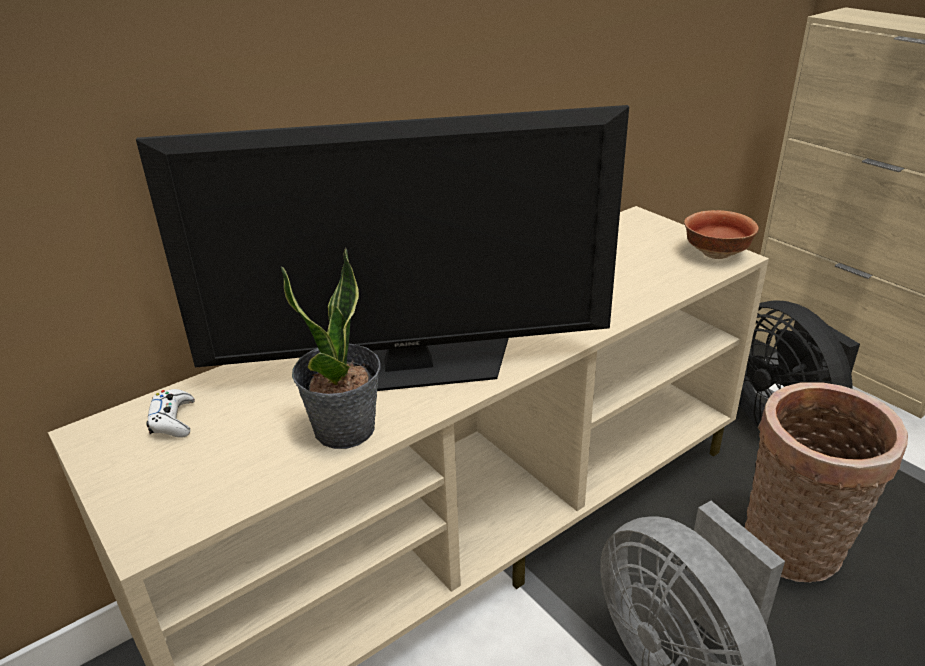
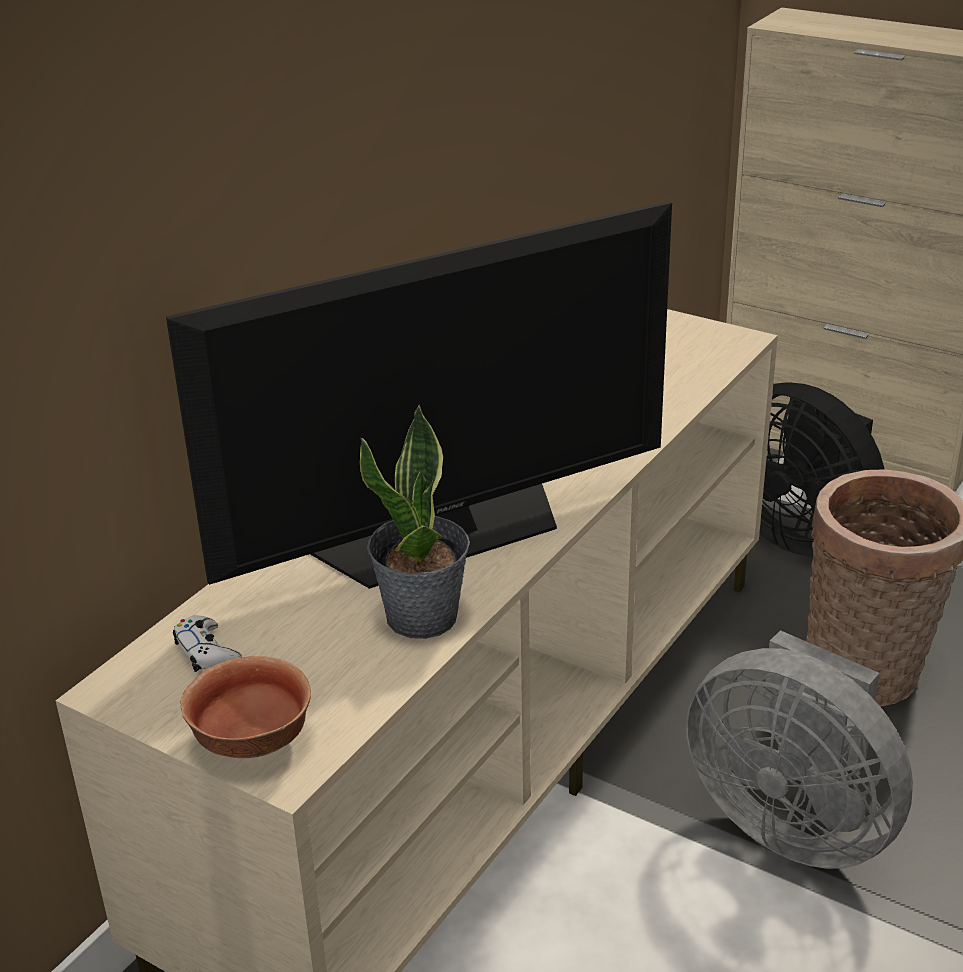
camera: 20 degrees left, 0 degrees up
bowl [684,210,759,259] -> bowl moved to [180,656,311,758]

